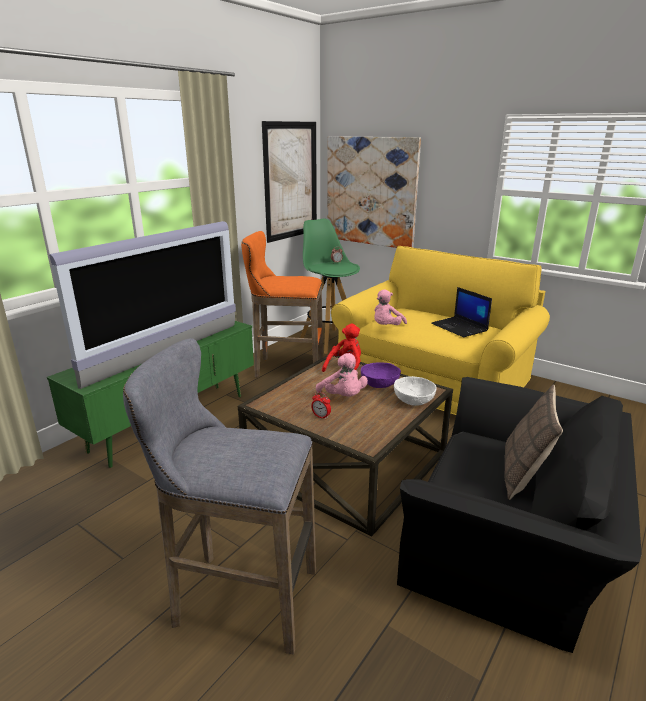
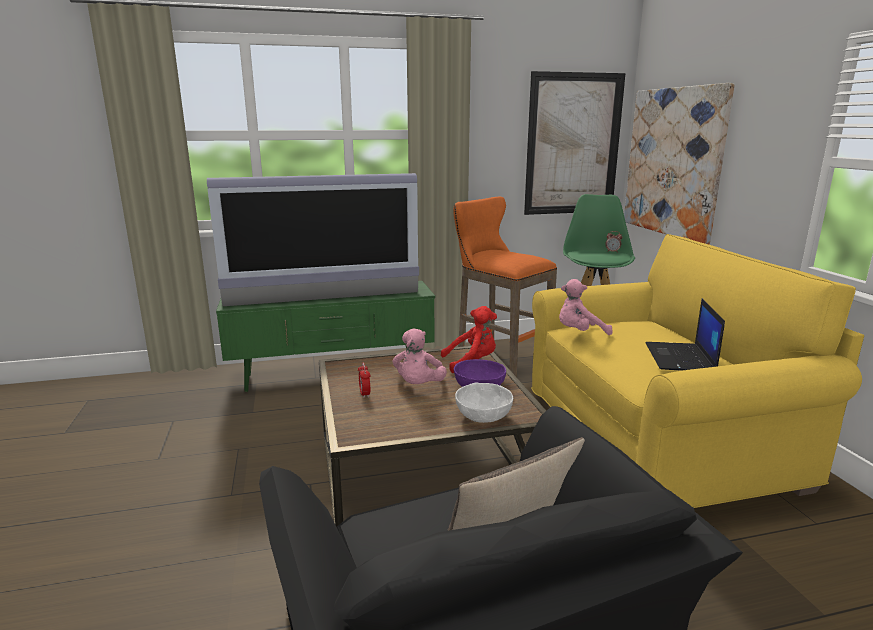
camera: 40 degrees right, 5 degrees down
grey stool [123,338,316,655] -> none

